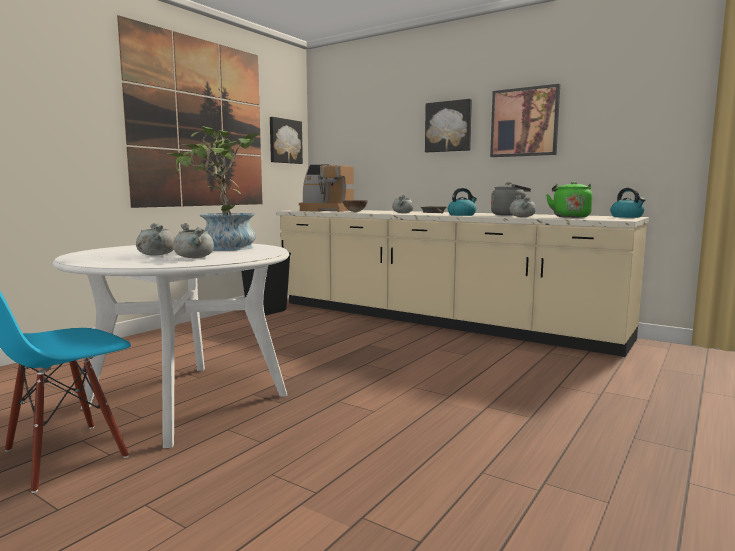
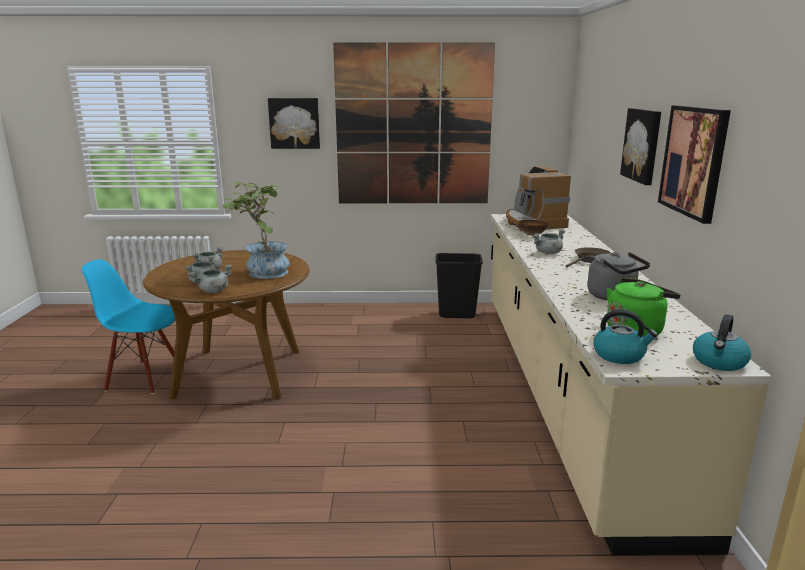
camera: 55 degrees right, 10 degrees up
white dining table [53,244,289,448] -> brown dining table [143,250,310,400]
picture [270,117,303,164] -> picture moved to [268,98,320,149]
kettle [448,188,477,216] -> kettle moved to [593,309,658,364]
grey cooking pot [509,195,536,217] -> grey cooking pot moved to [189,265,232,293]

